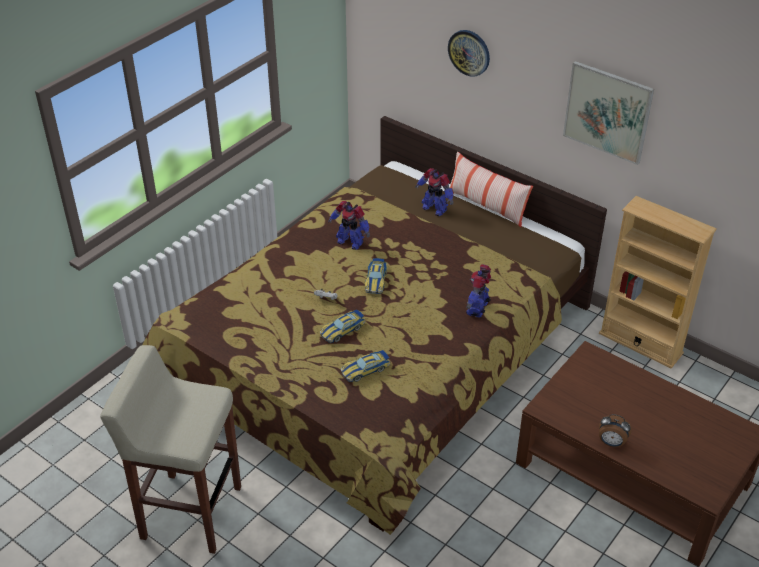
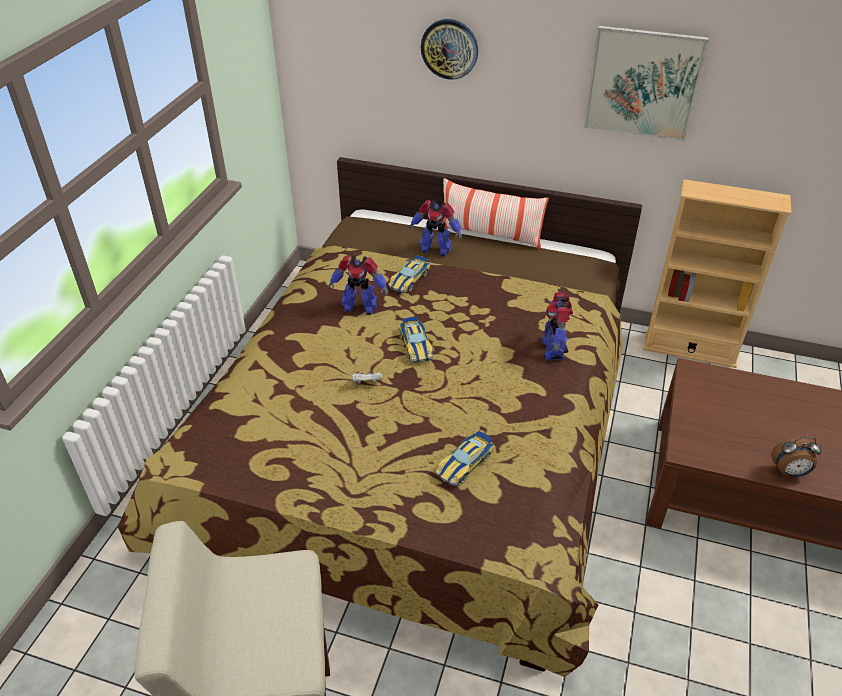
camera: 20 degrees left, 0 degrees up
toy car [320,310,365,343] -> toy car moved to [389,256,430,293]

